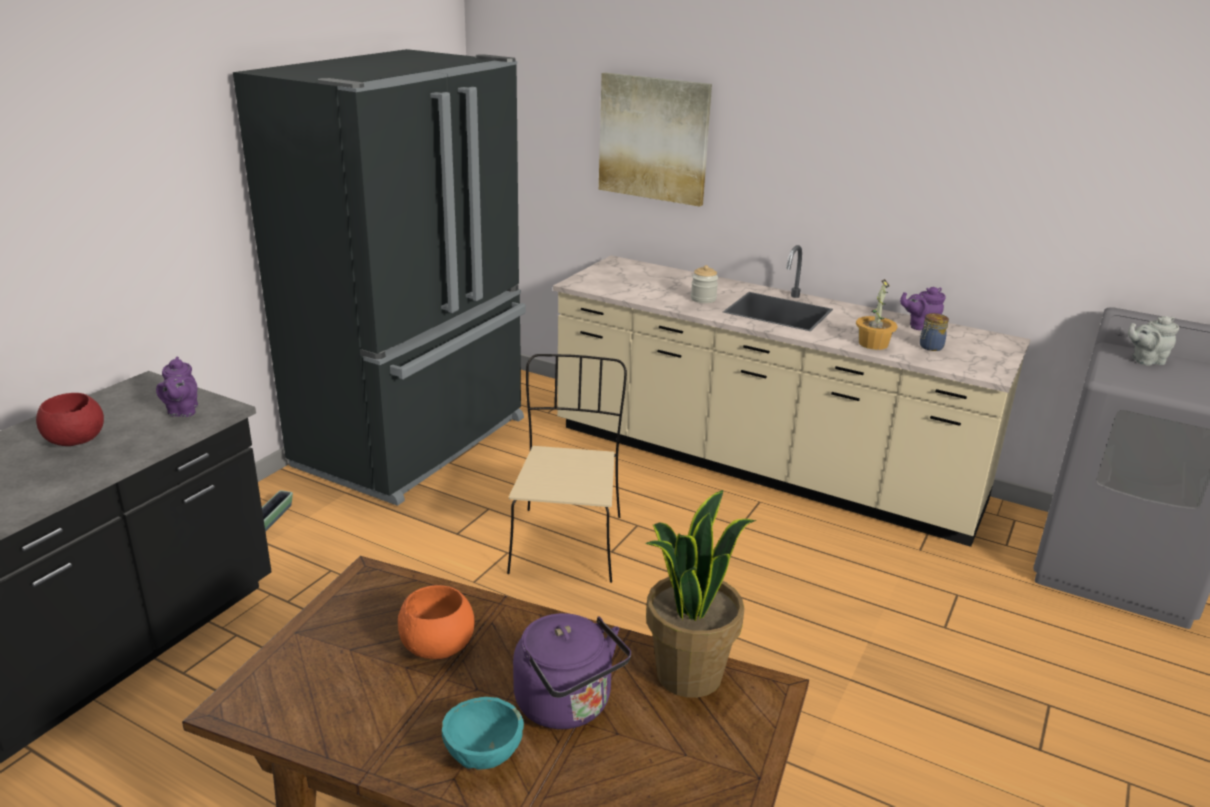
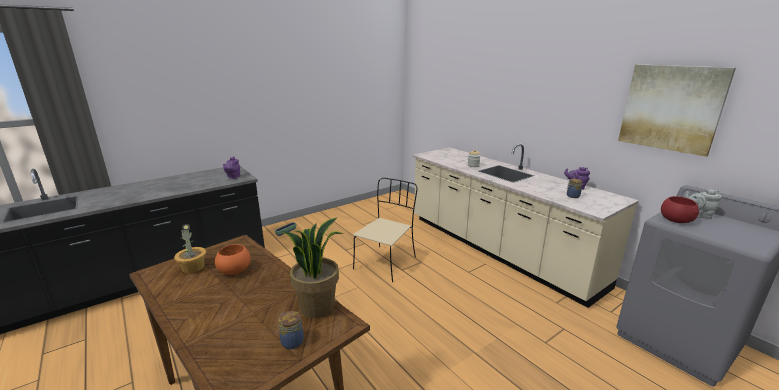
camera: 25 degrees right, 5 degrees down
red bowl [36,393,104,446] -> red bowl moved to [661,196,699,223]
black fridge [233,49,526,506] -> none
turquoise bowl [442,697,524,770] -> none
purple kettle [513,613,631,729] -> none
picture [599,72,712,207] -> picture moved to [618,64,736,157]
potted plant [856,279,898,350] -> potted plant moved to [174,224,206,273]
none -> jar [279,311,304,349]

